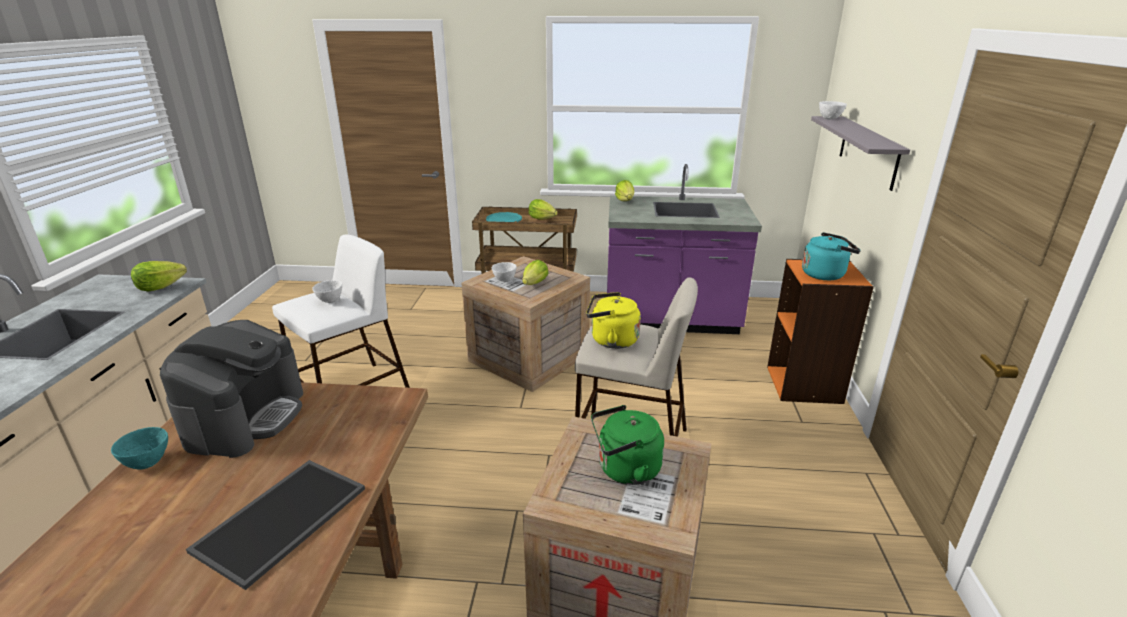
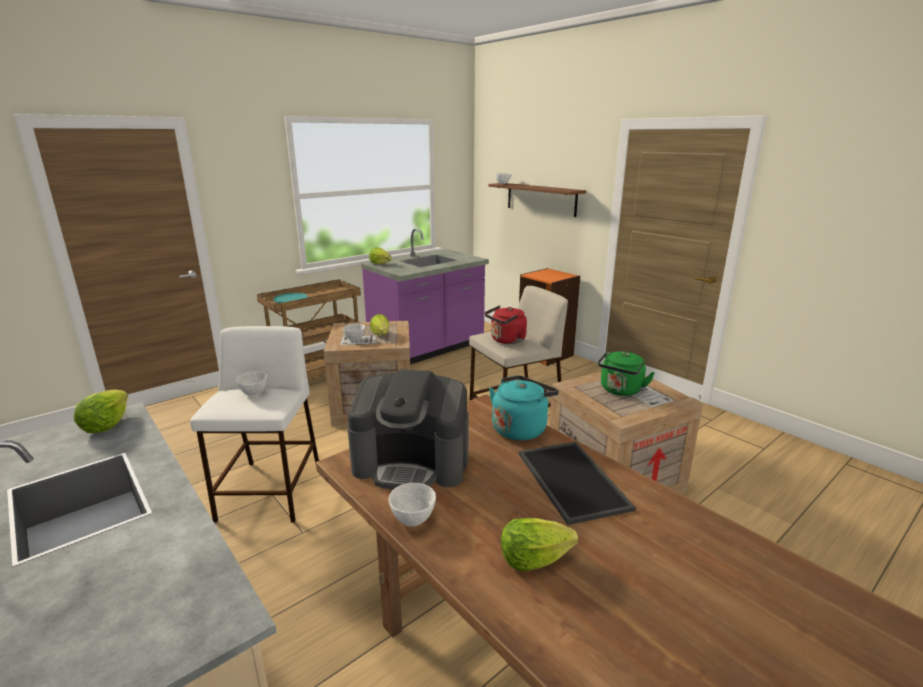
camera: 45 degrees left, 5 degrees down
turquoise bowl [111,427,168,470] -> white bowl [389,483,436,527]
coffee machine [160,320,303,458] -> coffee machine turned 135 degrees clockwise [347,369,469,490]
lettuce [529,199,558,220] -> lettuce moved to [501,518,578,571]
yellow kettle [586,292,641,349] -> red kettle [484,306,527,344]
turquoise kettle [802,232,861,280] -> turquoise kettle moved to [489,375,559,440]
grey shelf [811,116,910,191] -> brown shelf [488,183,586,217]

